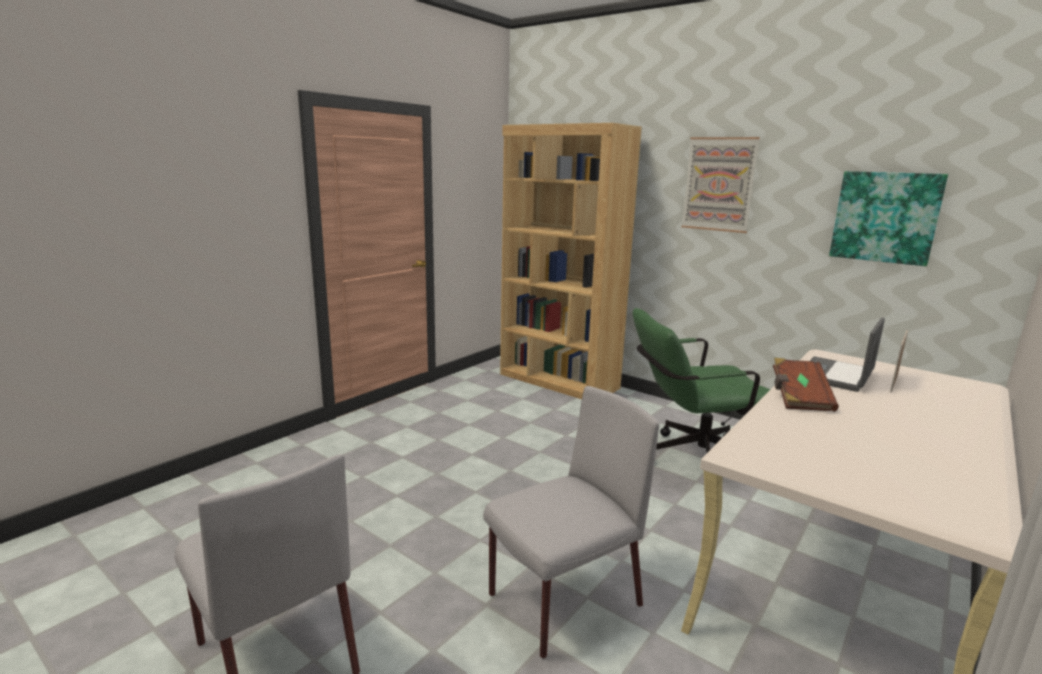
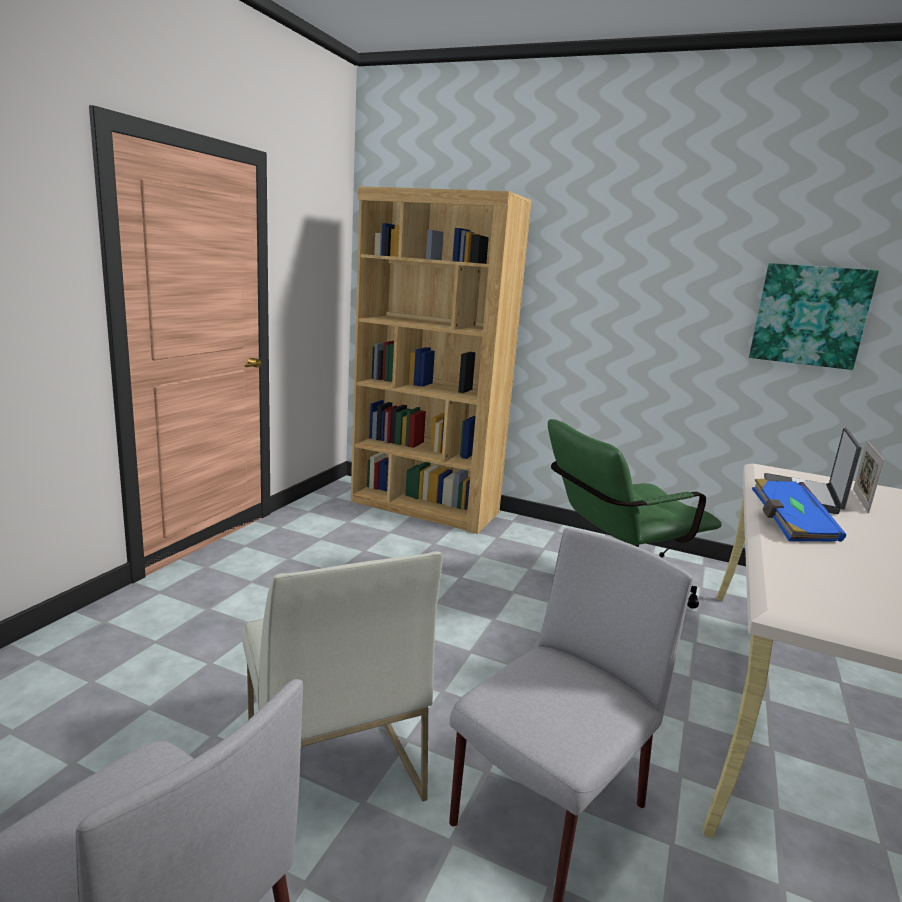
camera: 15 degrees left, 0 degrees up
picture [681,137,760,233] -> none
brown book [773,358,839,411] -> blue book [752,479,846,542]
none -> white chair [242,551,443,802]

